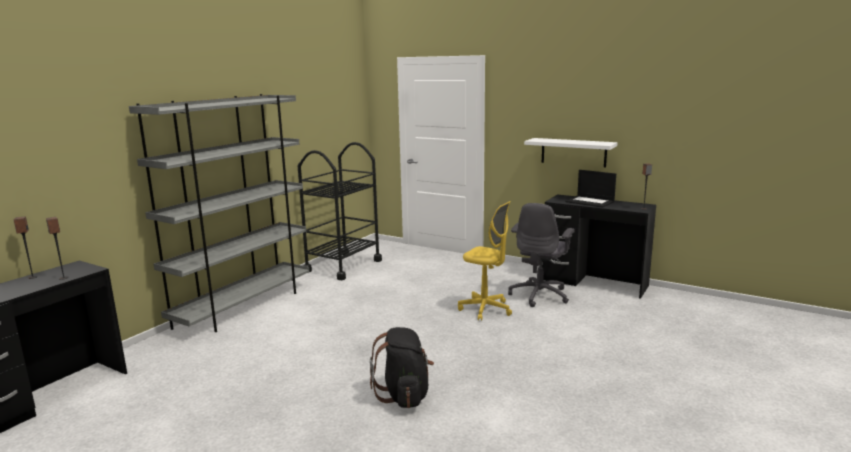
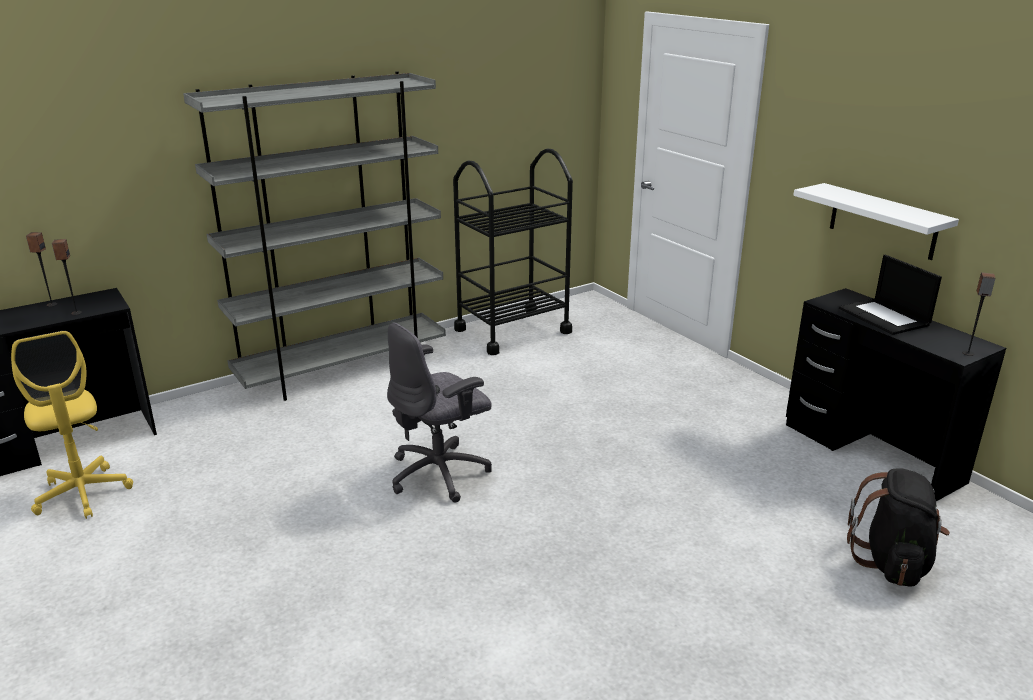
camera: 25 degrees right, 10 degrees up
black backpack [370,327,434,408] -> black backpack moved to [847,468,950,587]
yellow office chair [458,201,512,321] -> yellow office chair moved to [11,331,133,519]
grey office chair [508,203,575,307] -> grey office chair moved to [387,323,492,503]

